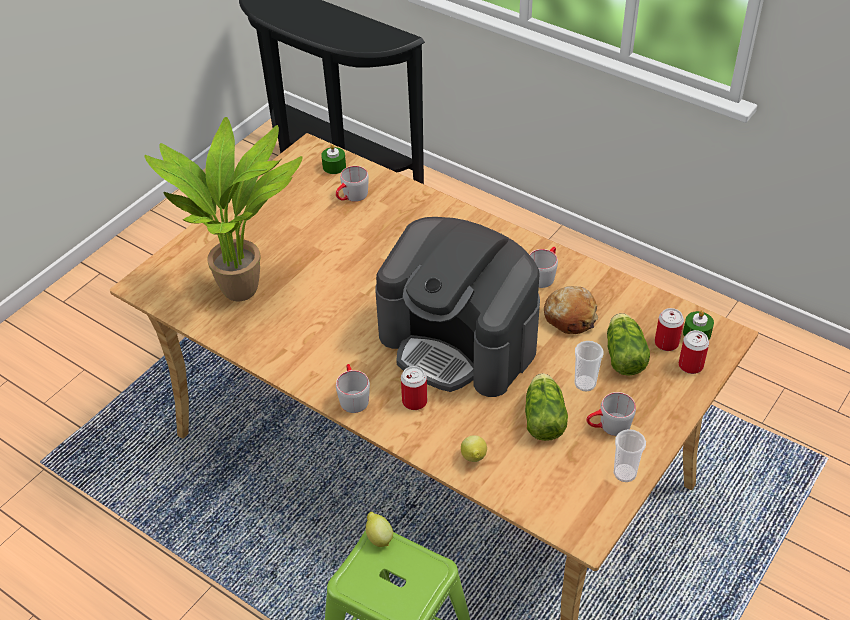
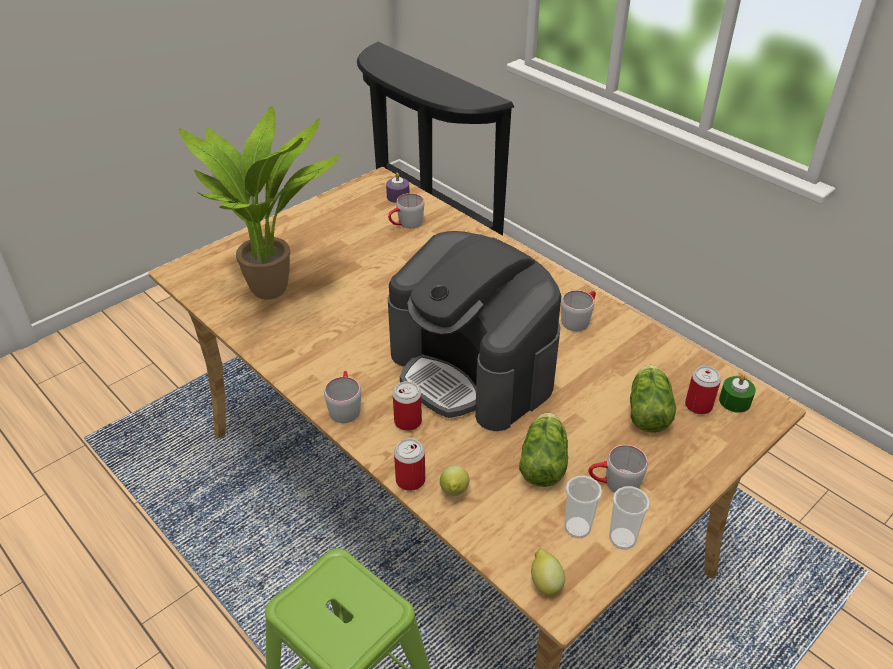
camera: 10 degrees right, 5 degrees down
green candle [321,144,346,174] -> purple candle [386,172,410,203]
lemon [366,512,393,547] -> lemon moved to [531,548,565,596]
bread [544,286,598,334] -> none
cup [575,341,603,391] -> cup moved to [564,475,602,538]
can [679,330,709,374] -> can moved to [394,438,425,491]

